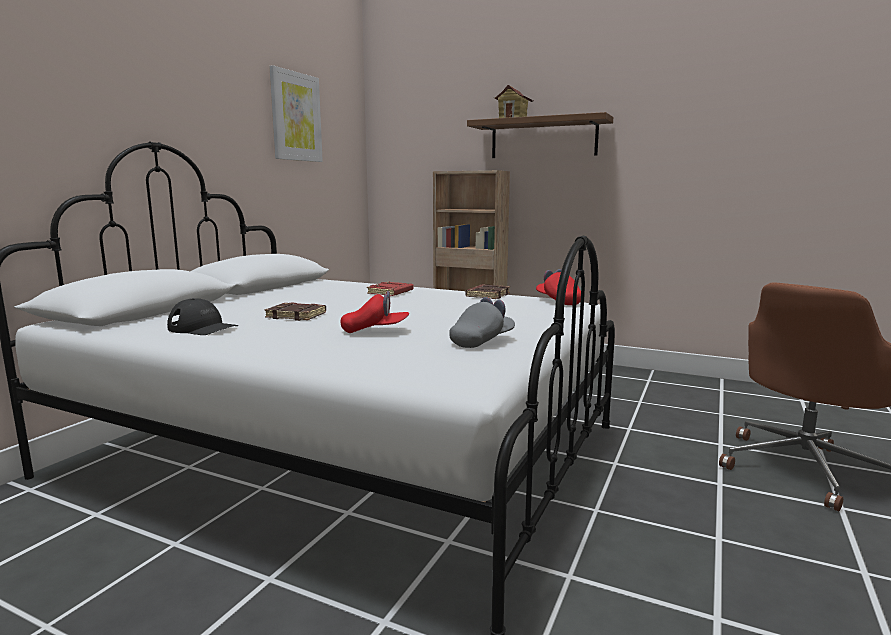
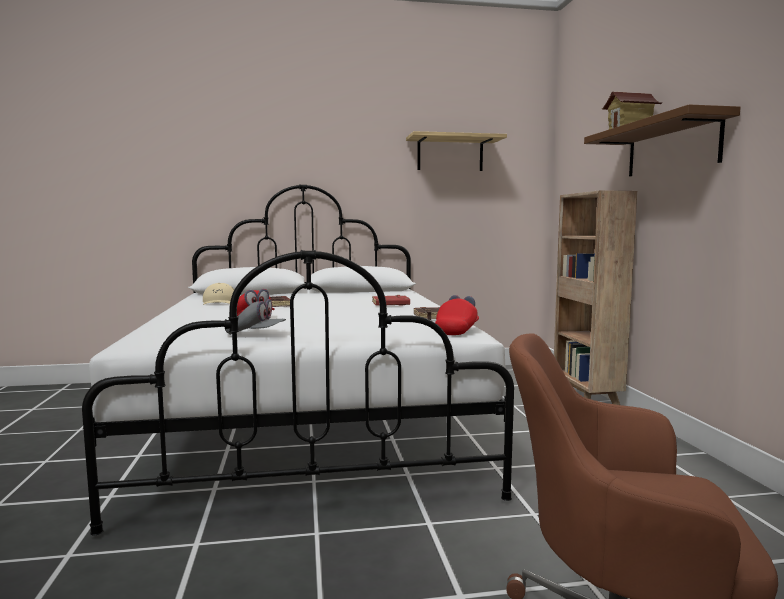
camera: 55 degrees right, 5 degrees down
black cap [167,298,238,335] -> beige cap [203,283,234,305]
picture [269,65,323,162] -> shelf [406,131,507,171]

